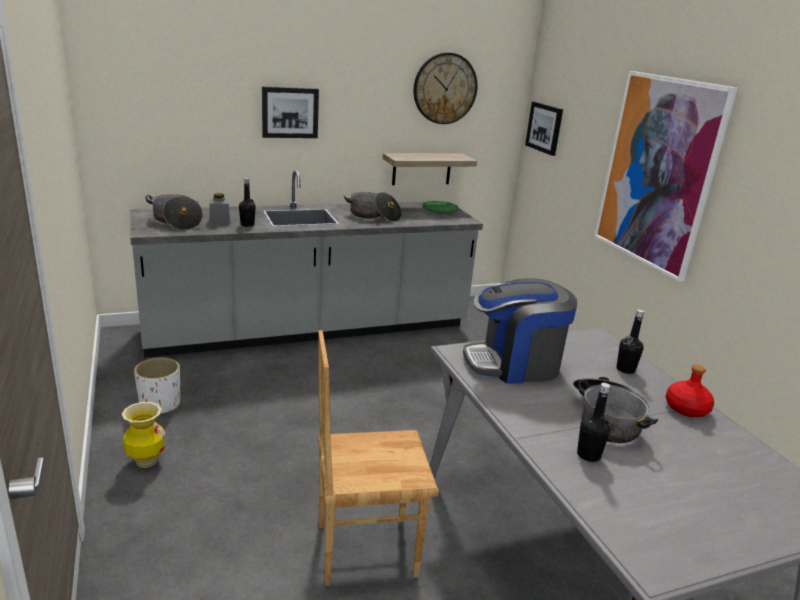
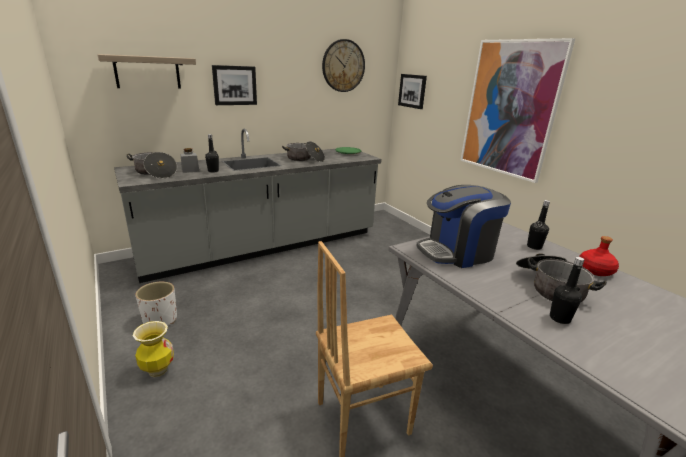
camera: 10 degrees left, 0 degrees up
shelf [383,153,477,185] -> shelf moved to [97,54,196,89]

